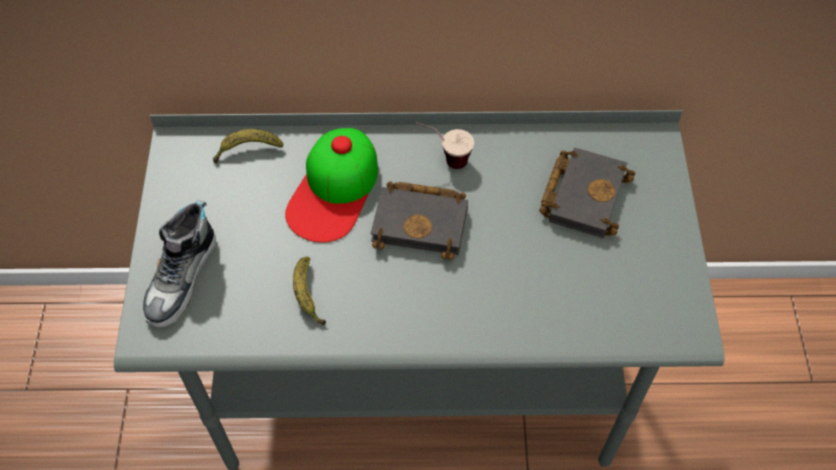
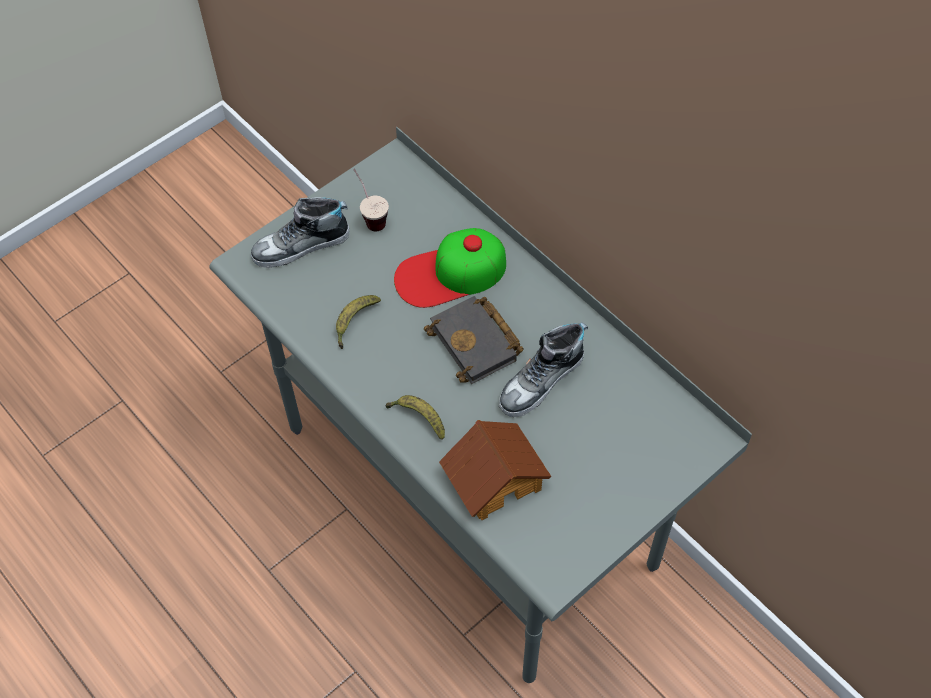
camera: 50 degrees right, 0 degrees up
banana [213,129,283,163] -> banana moved to [385,395,445,440]
cup [416,122,474,169] -> cup moved to [353,169,389,232]
black book [539,148,635,238] -> none
none -> toy house [439,420,551,520]
none -> shoe [499,322,588,417]

